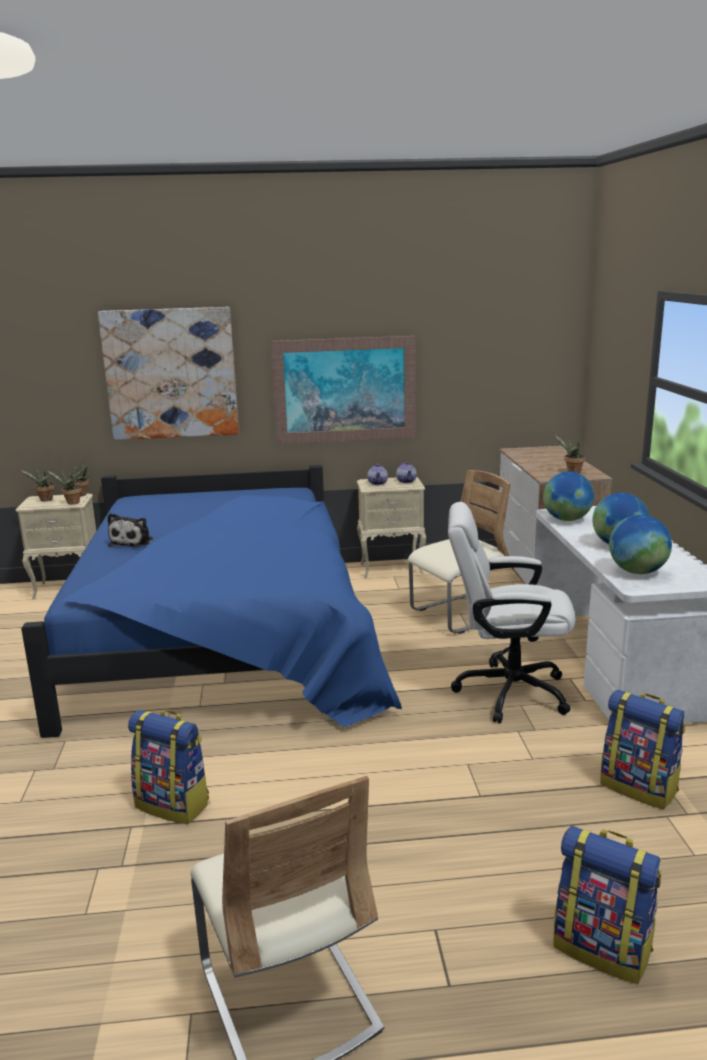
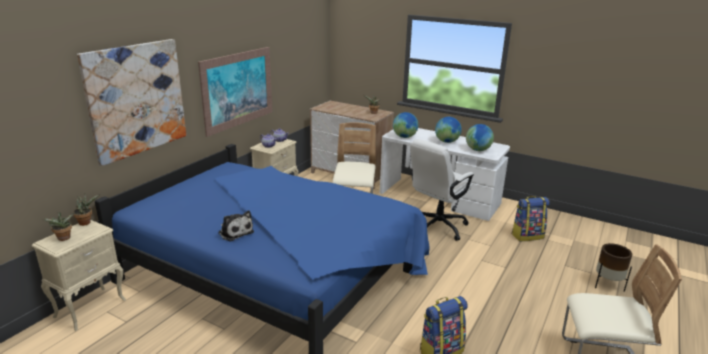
camera: 55 degrees left, 5 degrees up
potted plant [47,471,82,505] -> none
backpack [553,826,661,984] -> brown planter [595,243,632,292]

